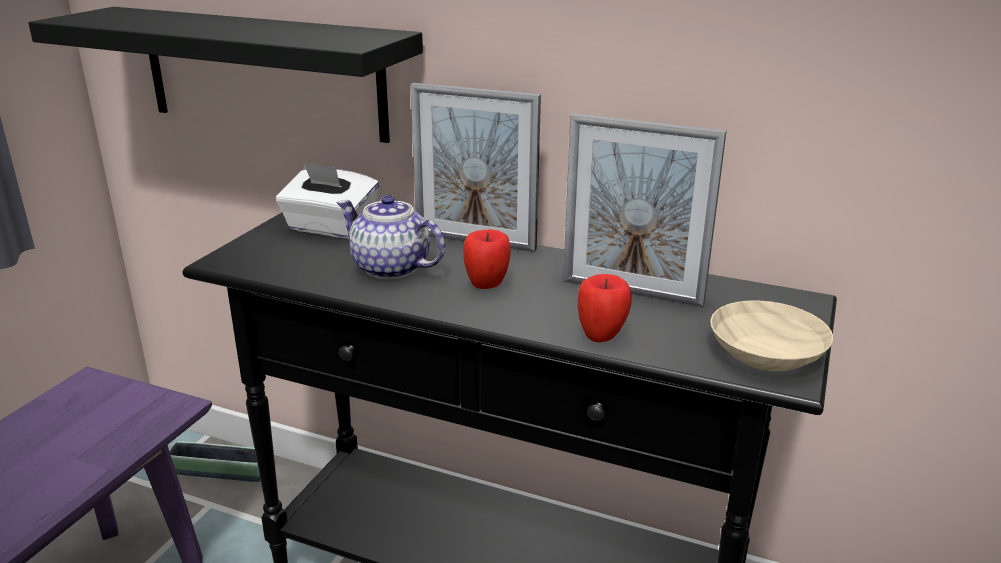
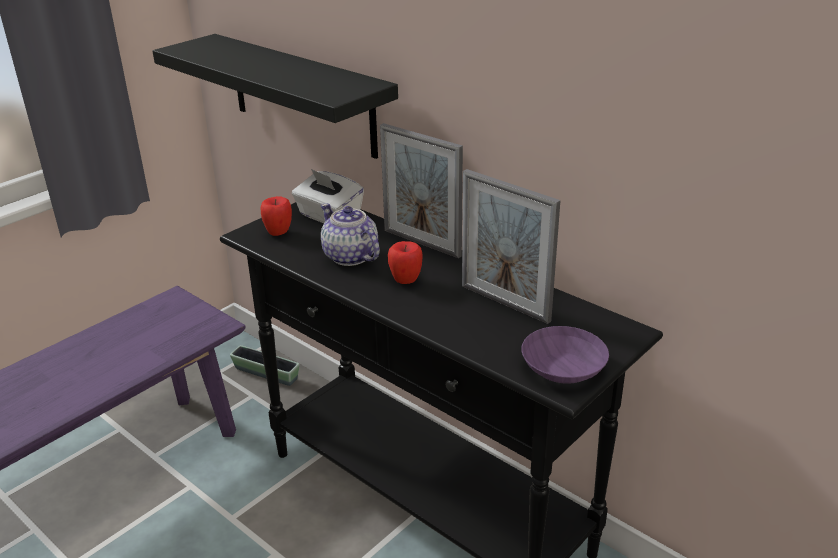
camera: 20 degrees right, 5 degrees up
apple [578,274,632,342] -> apple moved to [261,196,292,236]
beige bowl [710,301,833,371] -> purple bowl [521,326,609,384]

